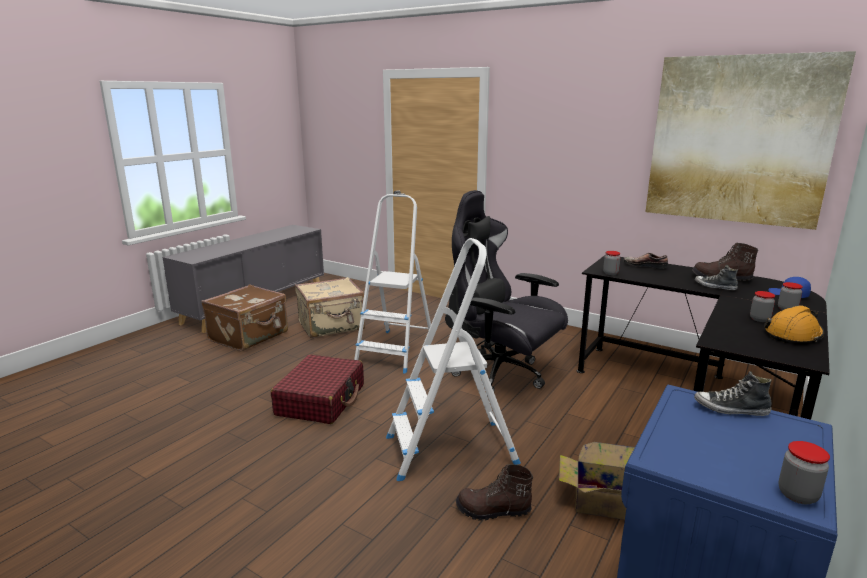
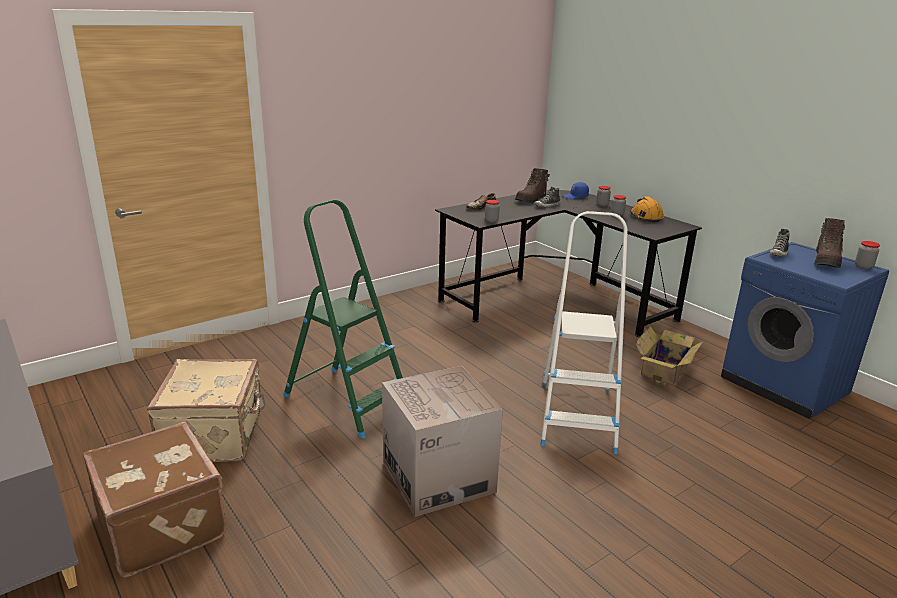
camera: 70 degrees left, 5 degrees up
red suitcase [271,355,364,424] -> cardboard box [382,366,503,517]
white step ladder [354,194,431,374] -> green step ladder [283,200,403,439]
black office chair [445,190,568,391] -> none
brown boot [456,464,533,521] -> brown boot moved to [814,218,845,268]
picture [646,51,856,230] -> none

